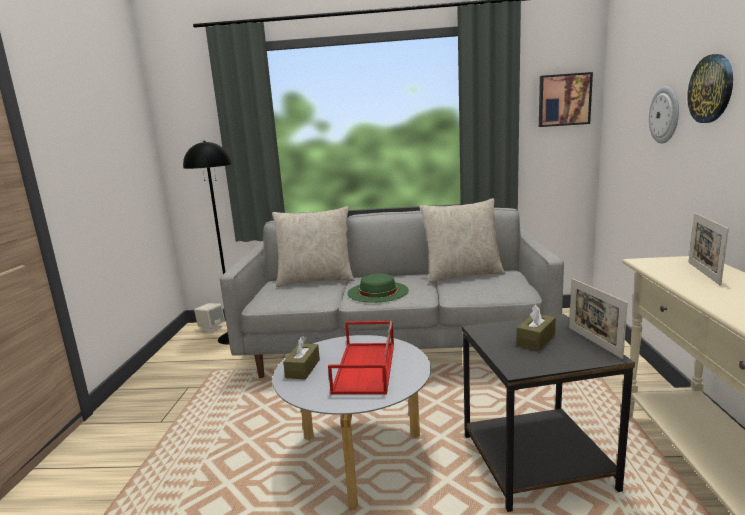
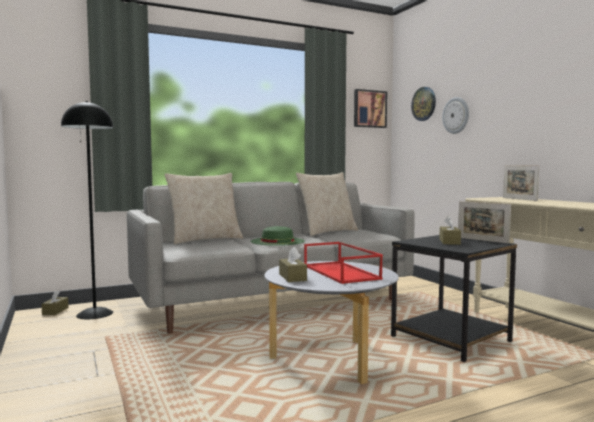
camera: 30 degrees left, 10 degrees down
beige speaker [194,303,225,333] -> brown tissue box [41,290,69,315]
wall clock [687,54,733,123] -> wall clock moved to [411,87,436,121]

